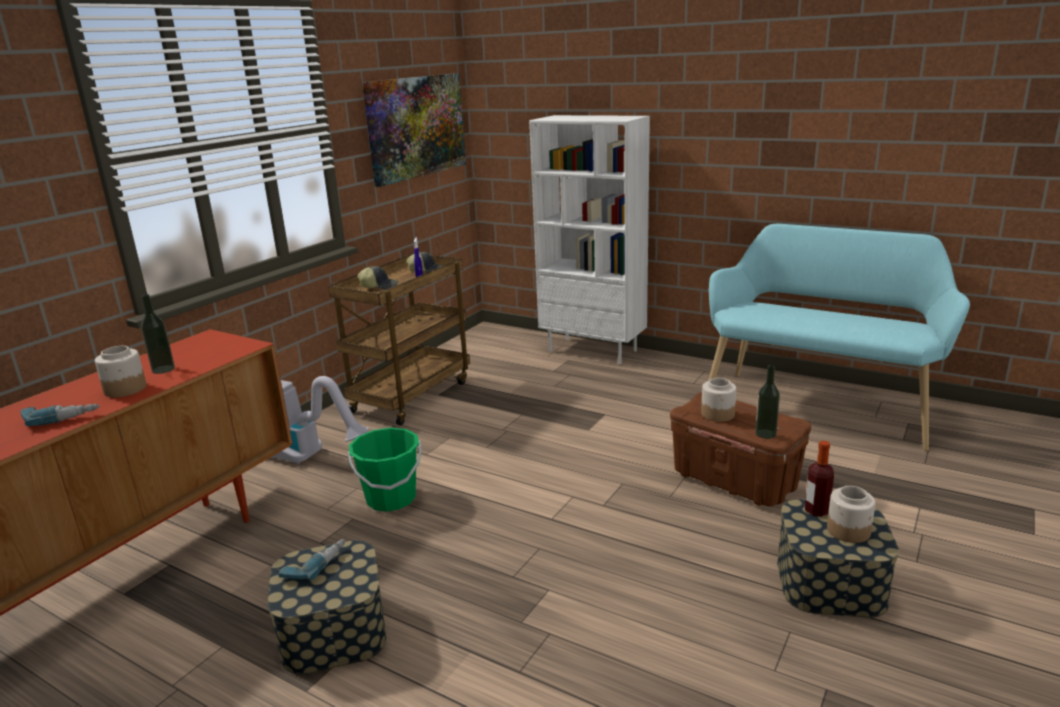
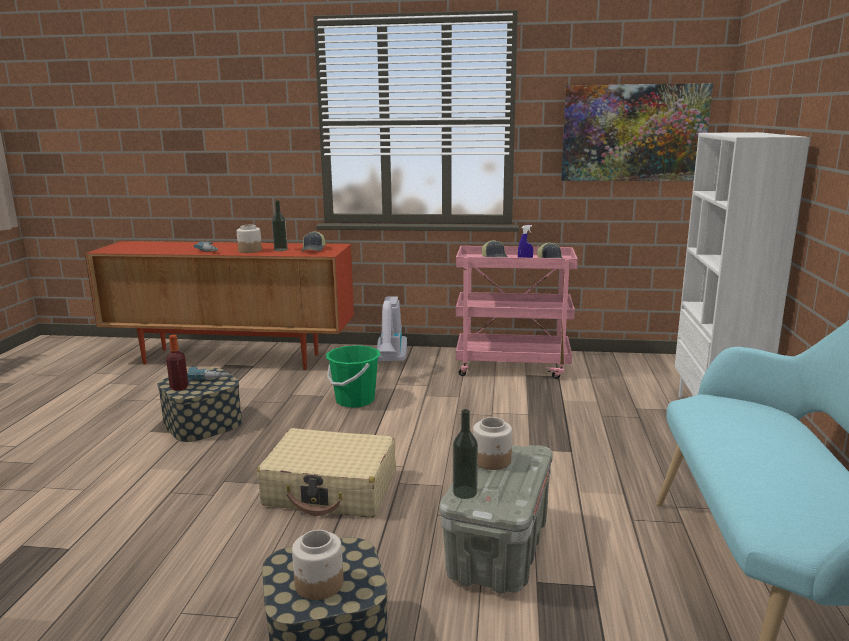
camera: 65 degrees right, 5 degrees down
brown cart [328,253,470,426] -> pink cart [456,246,578,379]
brown storage box [670,392,811,506] -> grey storage box [439,445,553,594]
bottle [805,441,834,517] -> bottle moved to [166,335,188,391]
none -> beige suitcase [257,428,396,518]
none -> cap [301,231,326,252]

